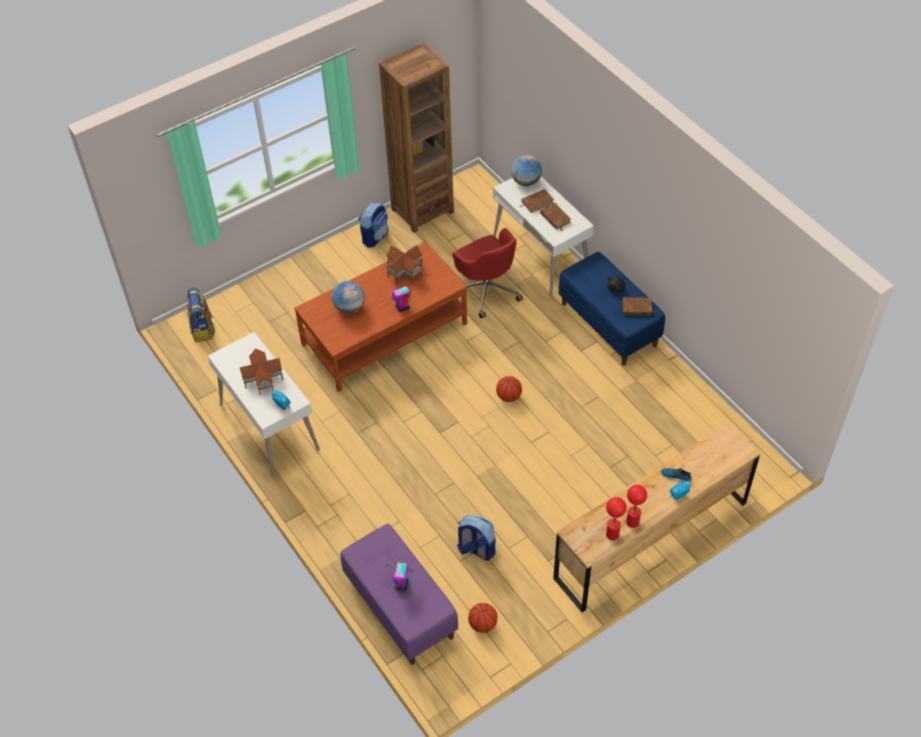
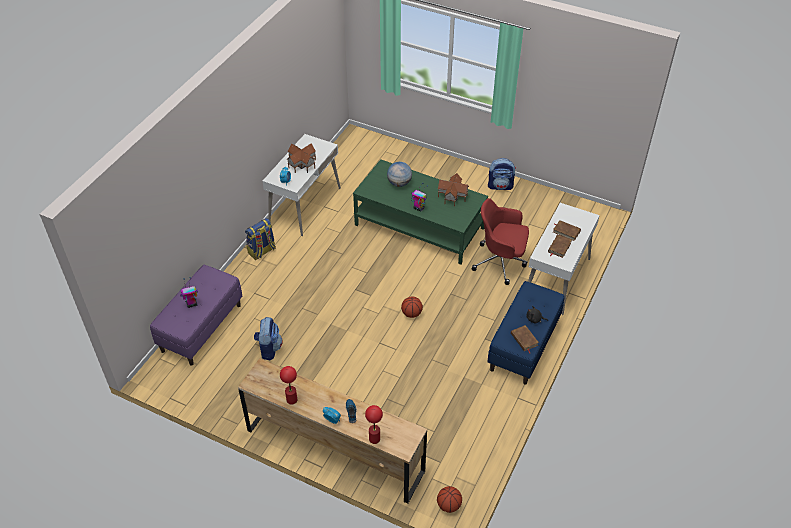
camera: 60 degrees right, 5 degrees down
backpack [187,288,215,342] -> backpack moved to [245,218,276,260]
brown coffee table [294,242,467,392] -> green coffee table [353,159,488,265]
brown bookcase [379,43,454,233] -> none
red office chair [452,228,523,319] -> red office chair turned 75 degrees clockwise [472,198,529,285]
basketball [468,603,498,633] -> basketball moved to [437,486,462,513]
globe [511,155,542,186] -> none
red table lamp [606,497,627,540] -> red table lamp moved to [365,405,383,444]

